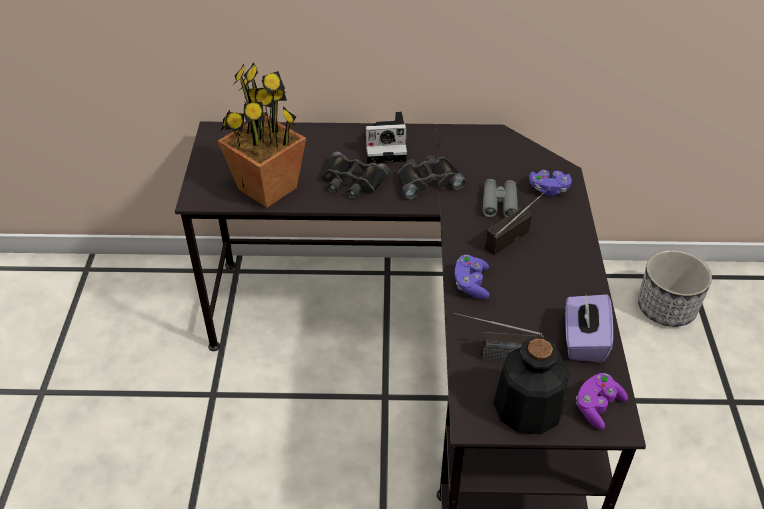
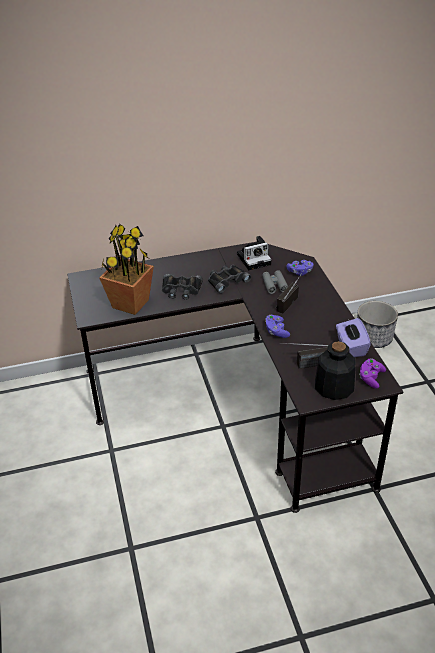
camera: 15 degrees left, 5 degrees down
camera [364,111,407,164] -> camera moved to [237,236,271,270]

